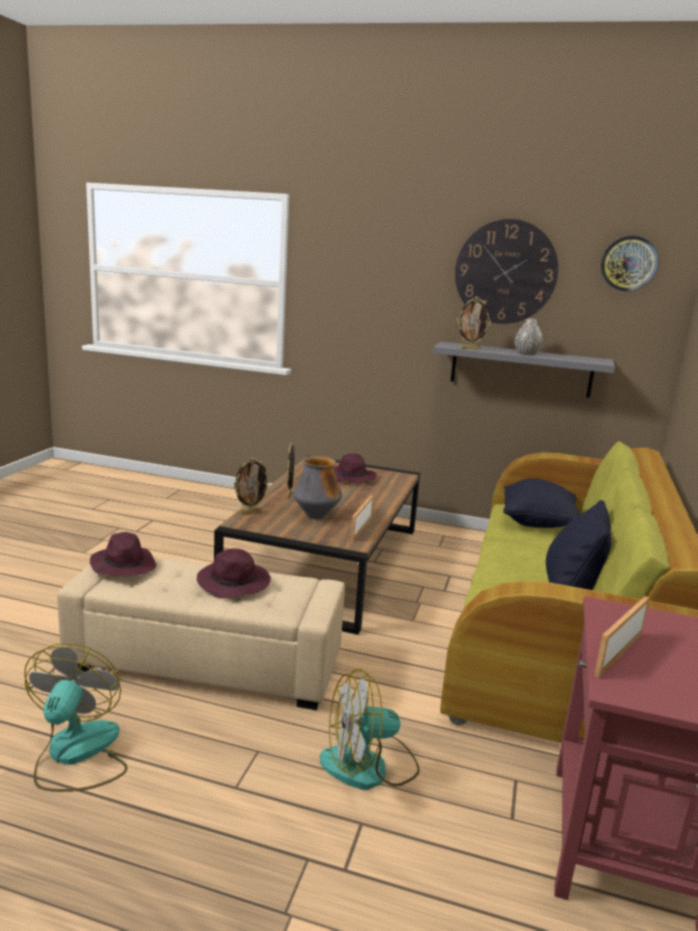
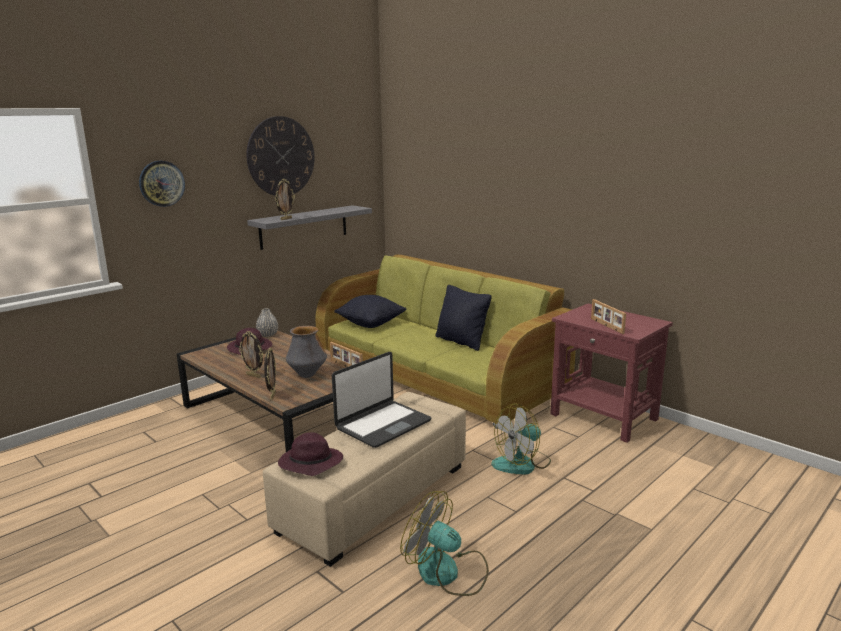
camera: 60 degrees left, 0 degrees up
purple hat [197,548,271,598] -> laptop [332,352,431,448]
fan [320,668,420,790] -> fan turned 45 degrees clockwise [491,403,551,474]
grey vase [515,318,543,355] -> grey vase moved to [256,308,278,337]
wall clock [601,236,659,292] -> wall clock moved to [139,161,185,207]

